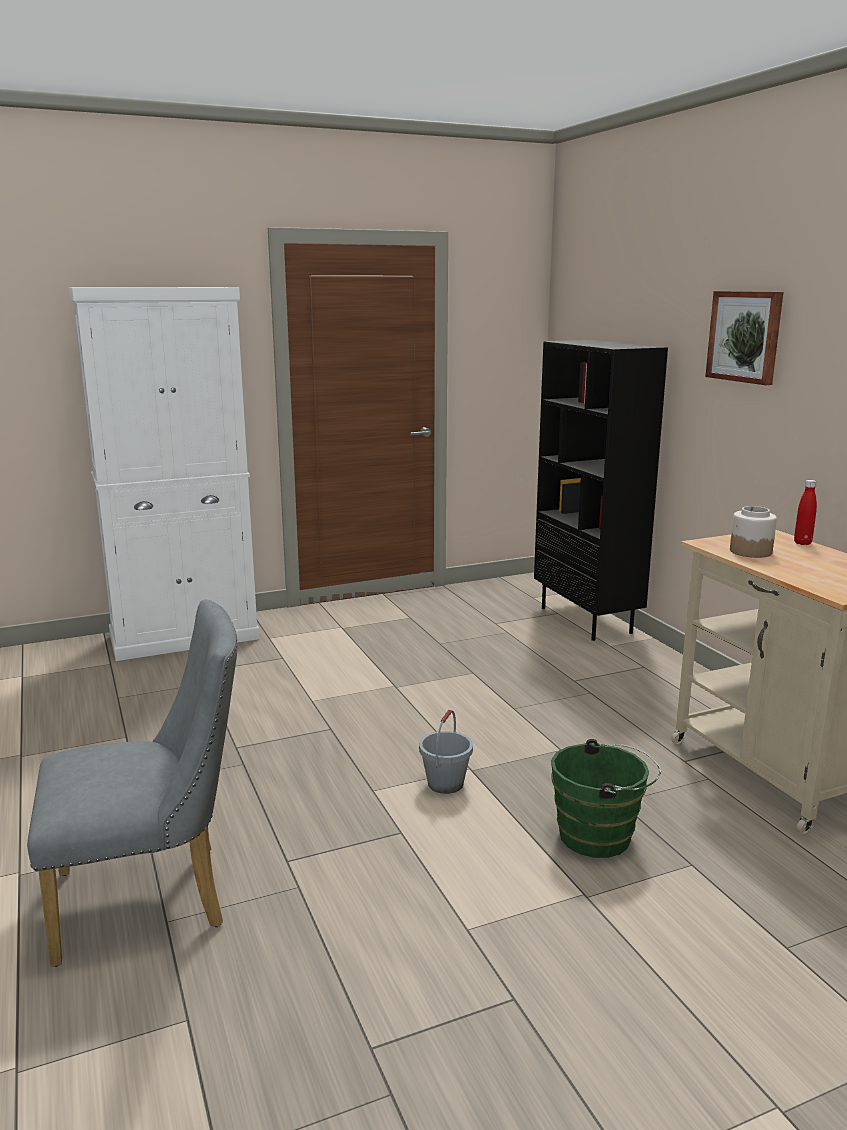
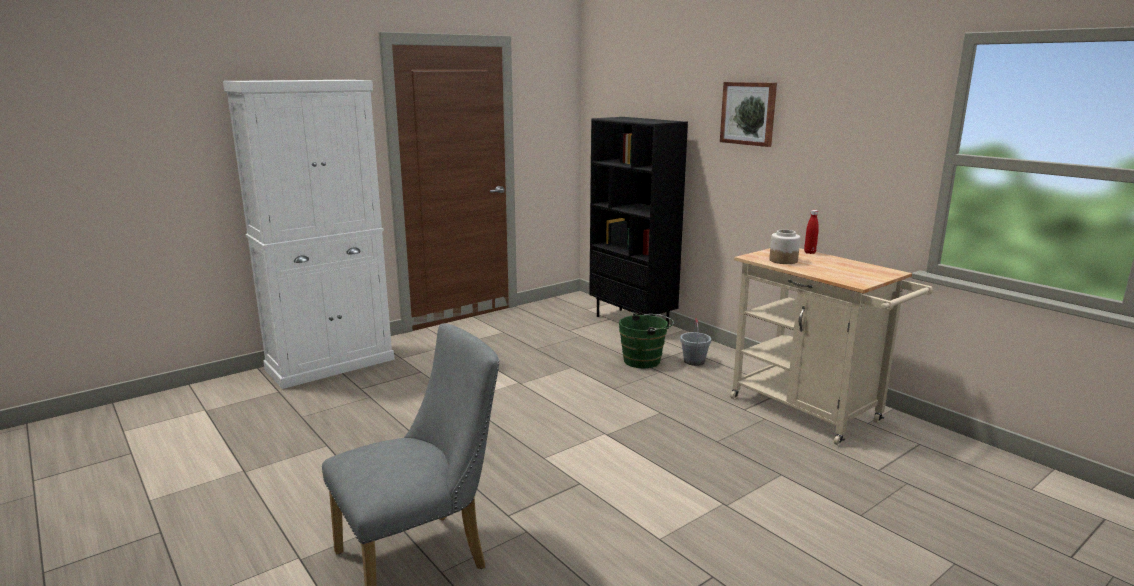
camera: 15 degrees left, 0 degrees up
grey bucket [419,710,473,794] -> grey bucket moved to [680,318,711,366]
green bucket [551,739,661,858] -> green bucket moved to [619,313,674,369]

